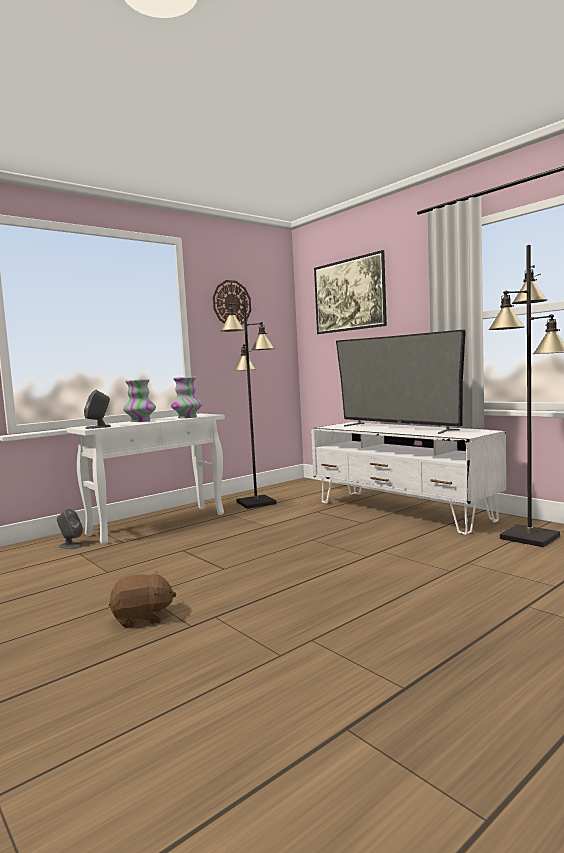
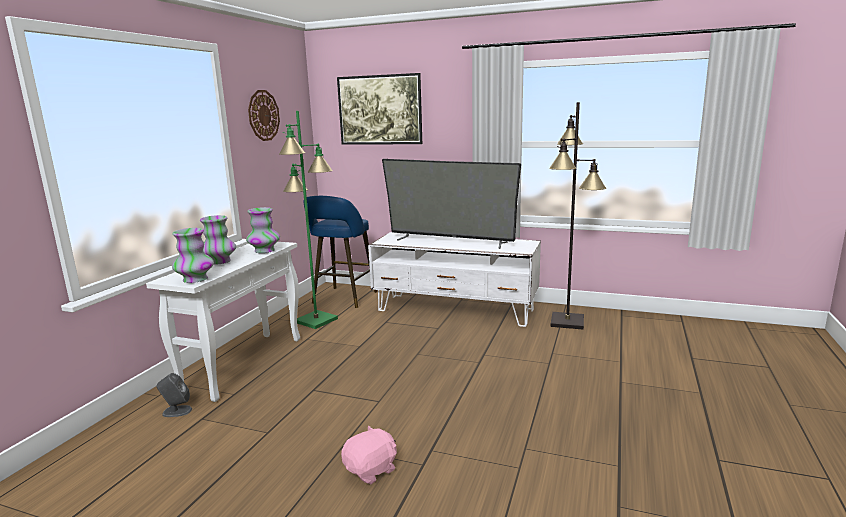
camera: 30 degrees left, 10 degrees up
grey speaker [84,390,111,429] -> vase [172,228,214,283]
brown plush toy [109,572,176,628] -> pink plush toy [341,425,397,484]
black floor lamp [220,292,276,509] -> green floor lamp [279,111,338,329]
none -> blue stool [304,196,377,308]

